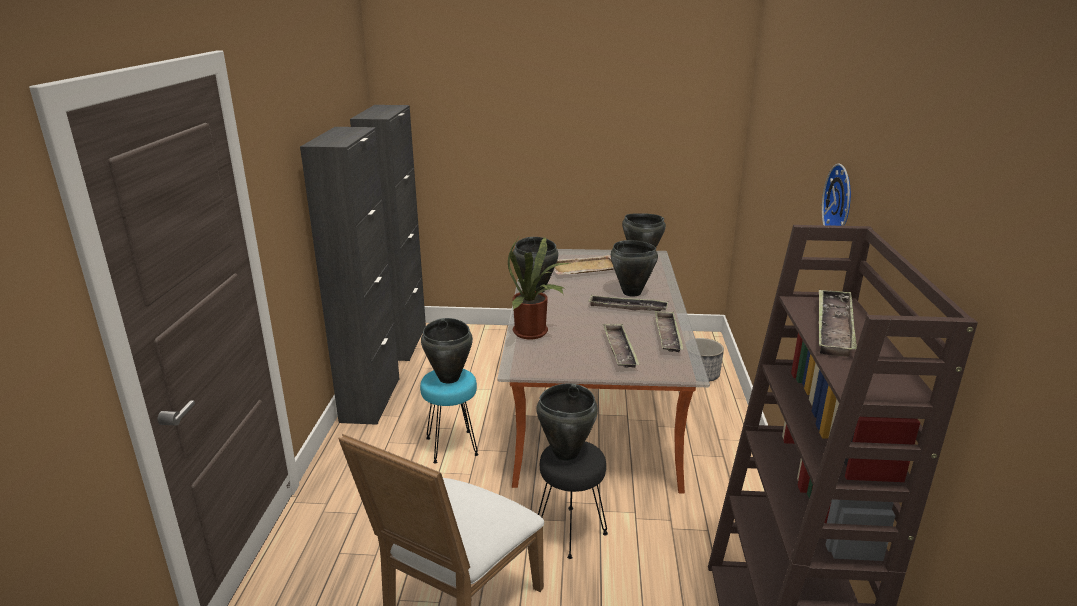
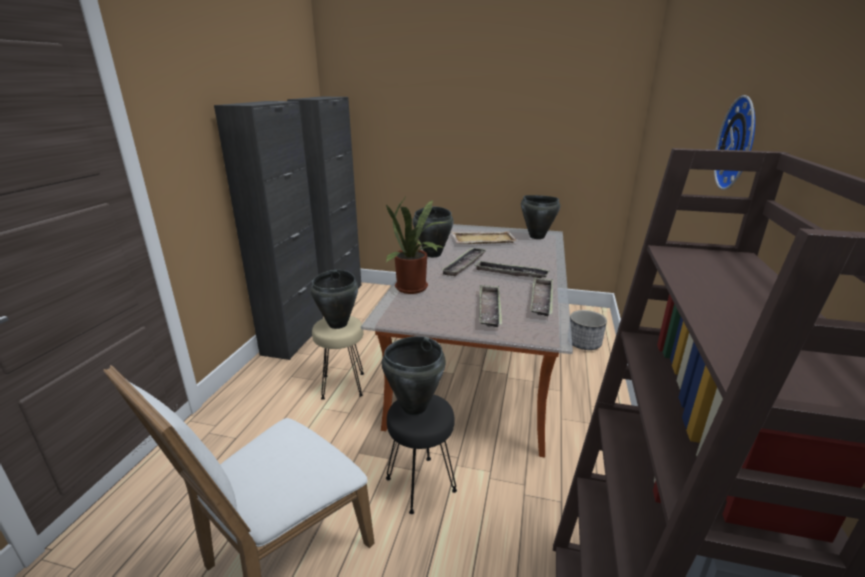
camera: 10 degrees right, 0 degrees up
turquoise stool [420,369,479,463] -> beige stool [312,316,364,400]
black cooking pot [611,240,658,297] -> none
tray [819,289,857,357] -> tray moved to [441,247,487,276]

